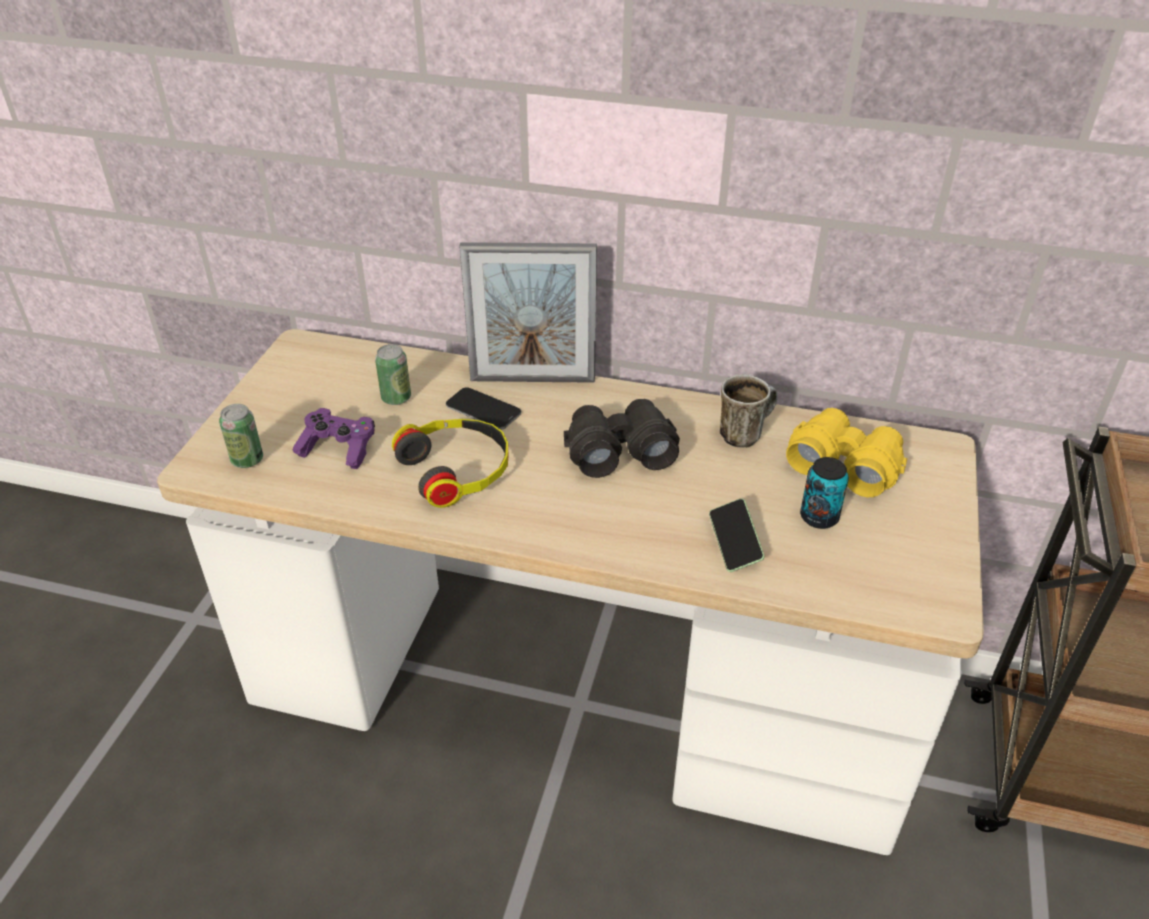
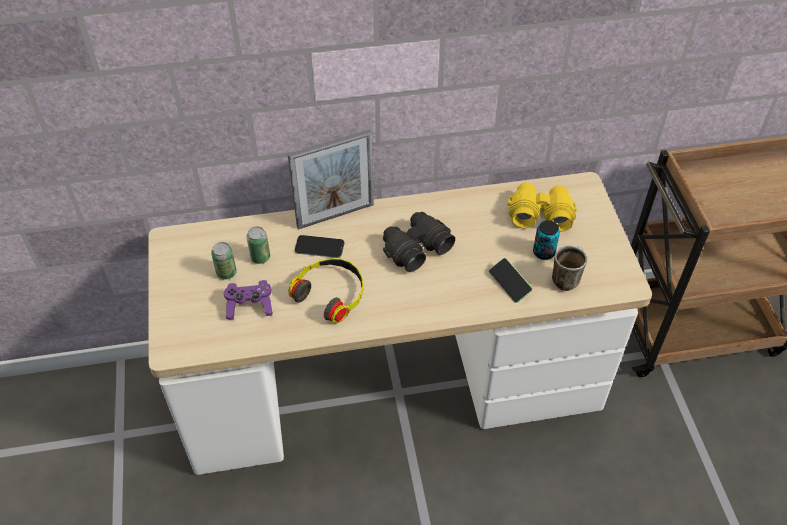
camera: 25 degrees left, 10 degrees up
can [219,404,263,468] -> can moved to [211,242,237,280]
mug [720,375,777,447] -> mug moved to [552,245,587,291]

